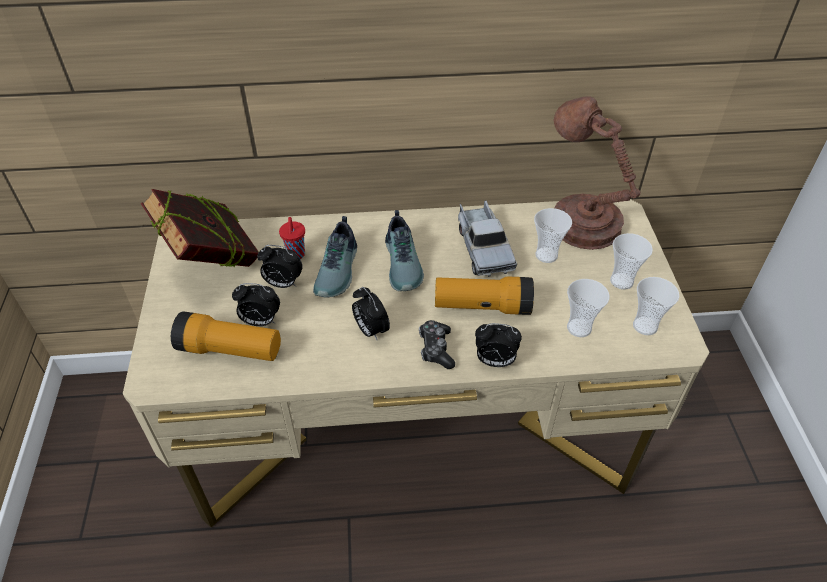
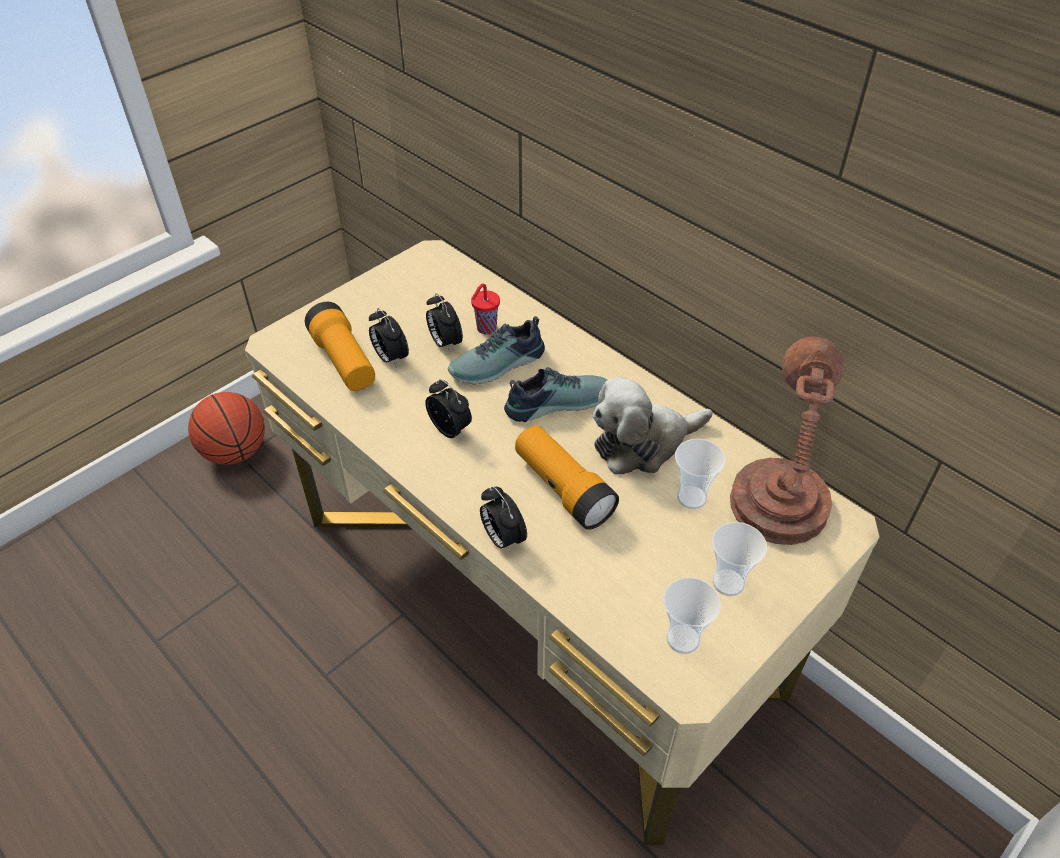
camera: 50 degrees right, 0 degrees up
book [141,189,259,268] -> none
alarm clock [352,287,390,340] -> alarm clock turned 120 degrees clockwise [425,379,472,438]
shoe [385,210,424,291] -> shoe turned 150 degrees counterclockwise [504,367,607,422]
game controller [419,320,455,369] -> none
toy truck [458,200,517,277] -> plush toy [593,376,713,474]
cup [567,279,610,337] -> none
none -> basketball [188,392,265,465]

